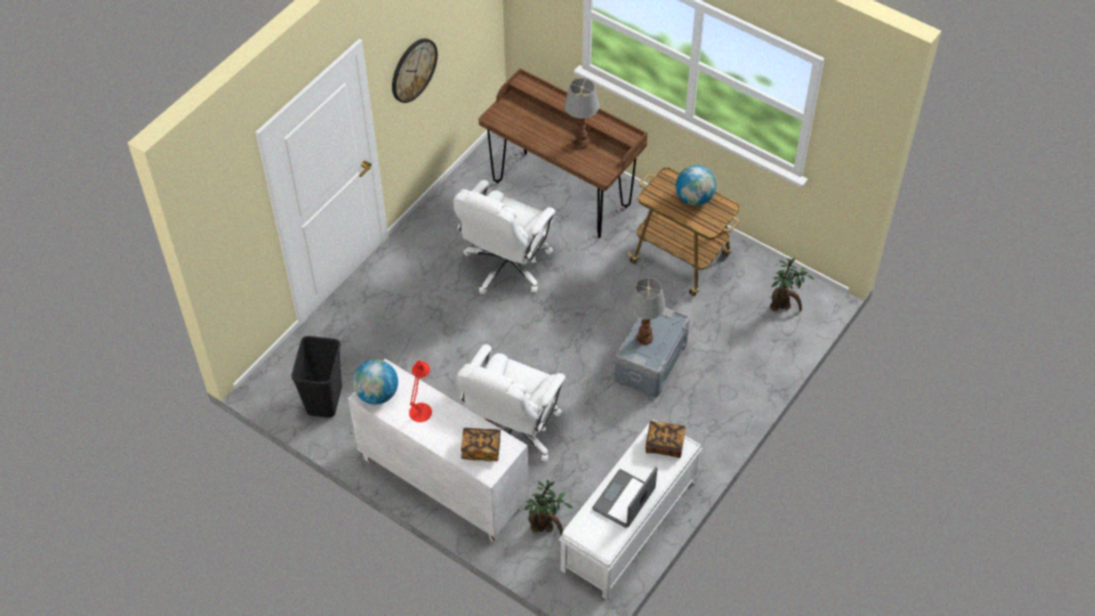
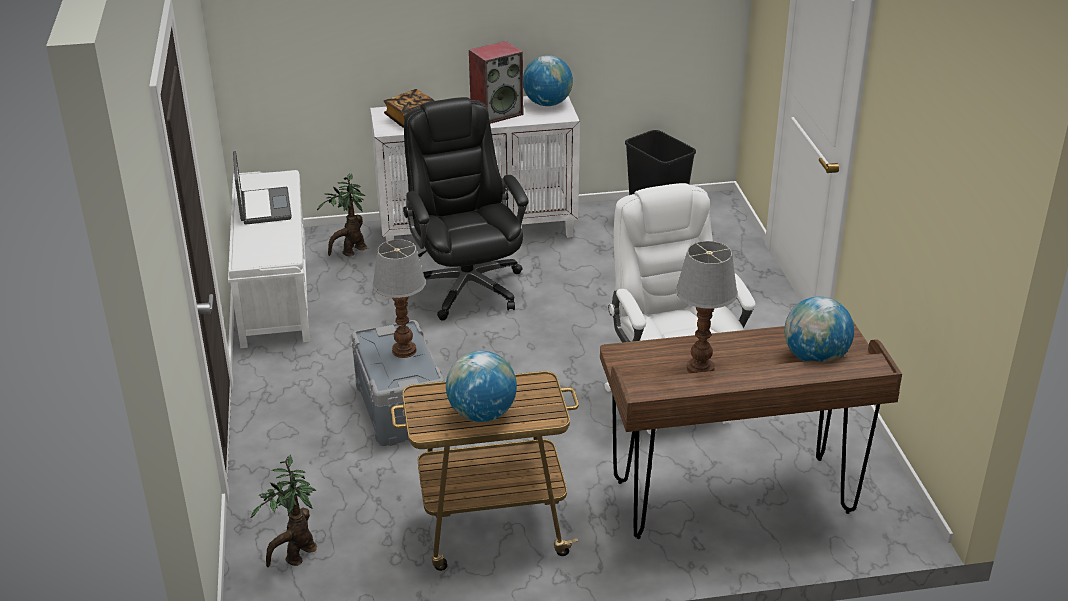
camera: 135 degrees right, 20 degrees down
wall clock [392,38,438,103] -> none
red table lamp [409,360,432,422] -> speaker [469,41,523,124]
white office chair [457,344,565,461] -> black office chair [403,97,529,321]
book [646,420,686,458] -> none
none -> globe [784,297,854,362]

